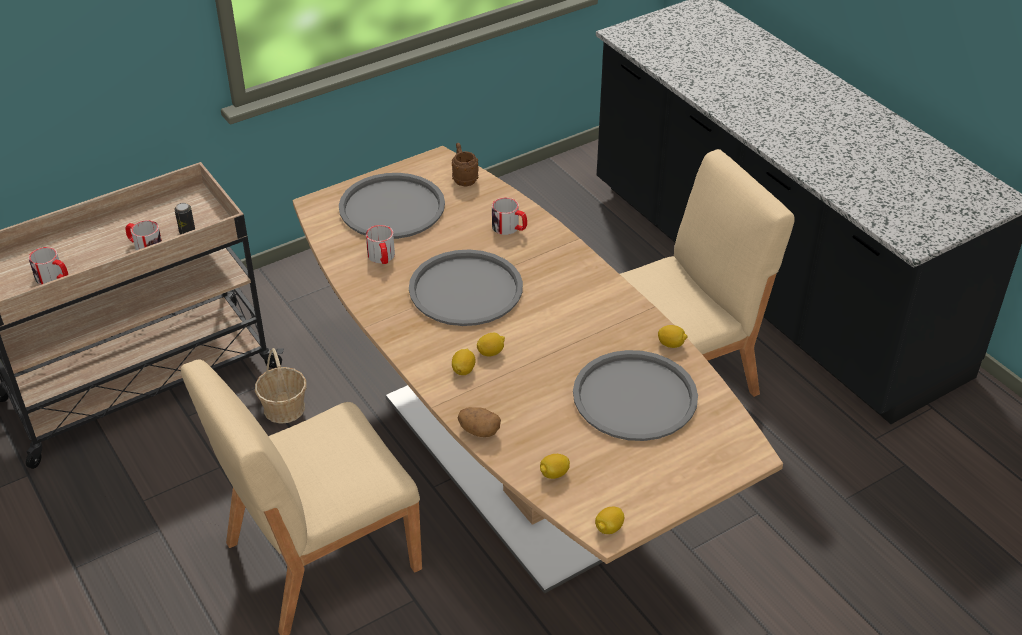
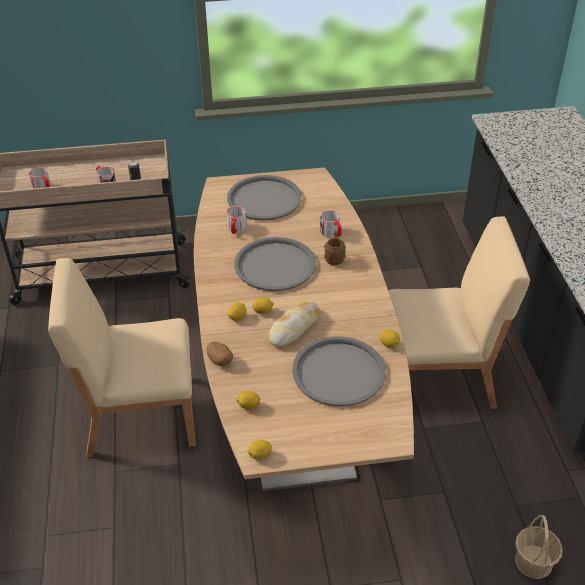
camera: 25 degrees right, 0 degrees up
basket [255,348,307,424] -> basket moved to [515,515,563,579]
brown mug [452,143,479,186] -> brown mug moved to [324,230,346,265]
none -> bread [268,301,320,347]

